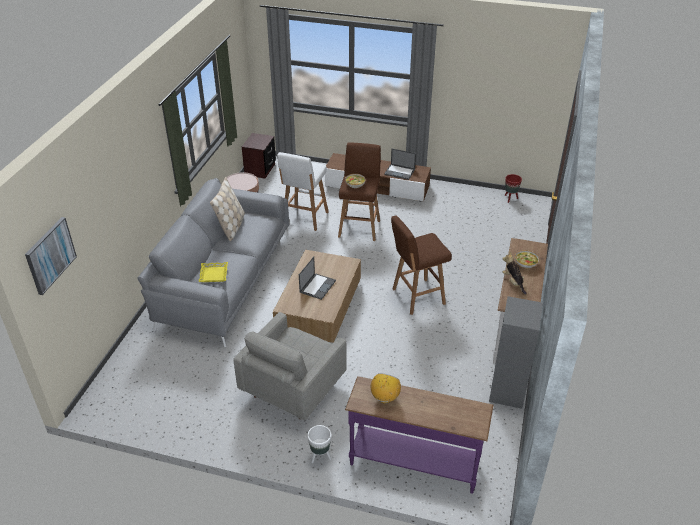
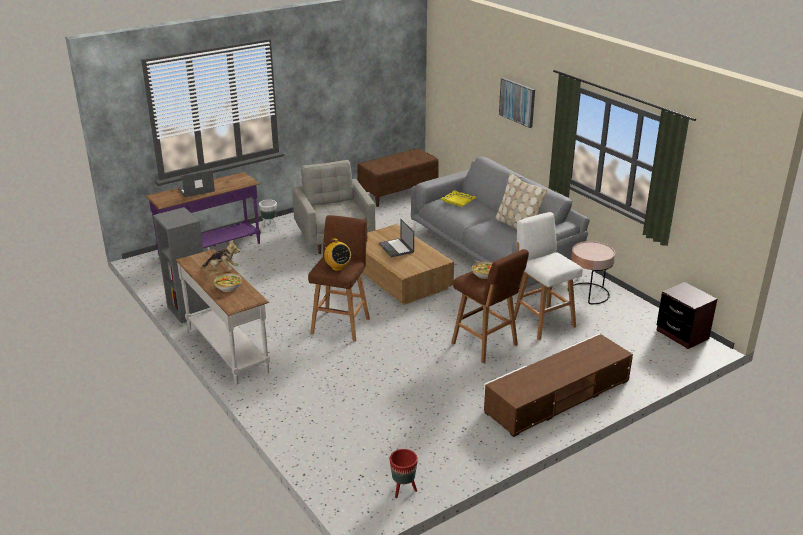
camera: 130 degrees right, 10 degrees down
picture [25,217,77,295] -> picture moved to [499,78,535,128]
radio [371,373,401,404] -> radio moved to [324,238,351,271]
laptop [384,149,416,180] -> laptop moved to [178,170,215,197]
none -> brown bench [357,148,439,207]

